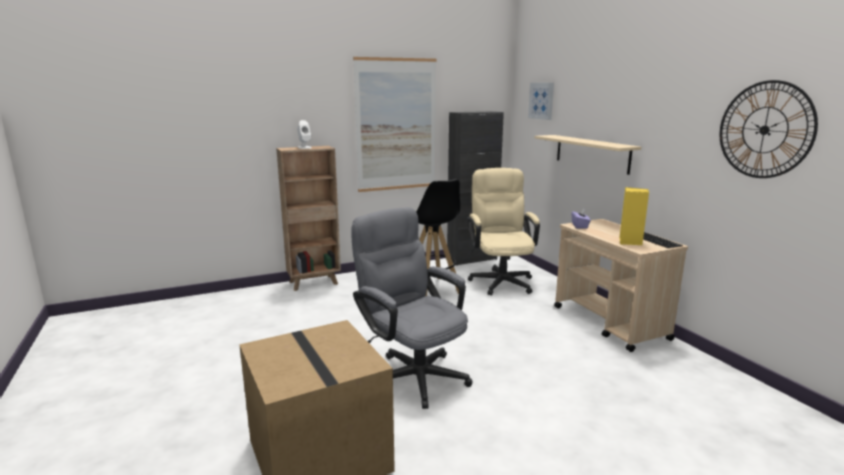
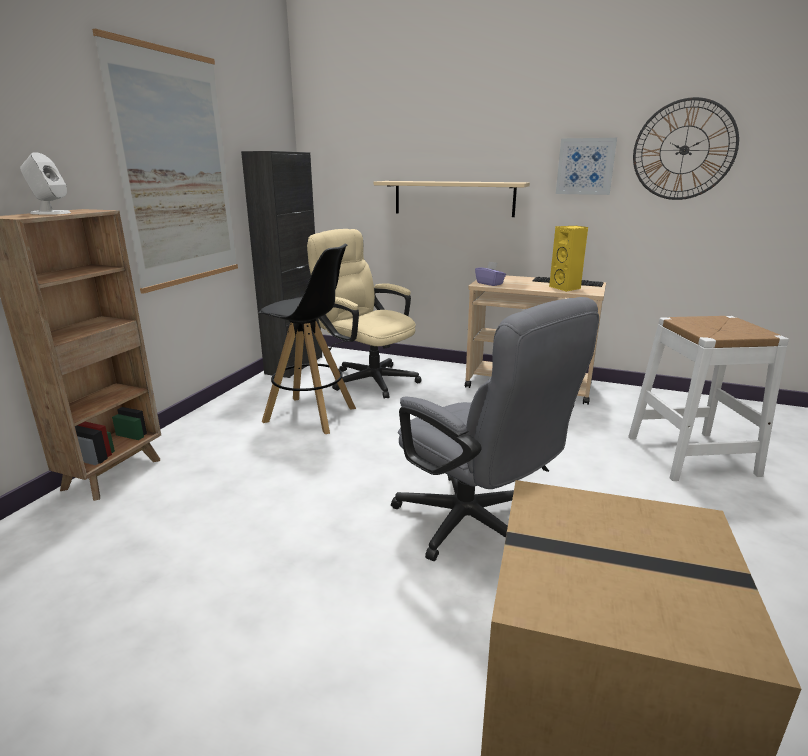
camera: 45 degrees left, 5 degrees up
grey office chair [351,207,473,409] -> grey office chair turned 135 degrees counterclockwise [391,297,599,562]
picture [528,83,554,120] -> picture moved to [556,138,617,195]
none -> white stool [628,316,789,481]

